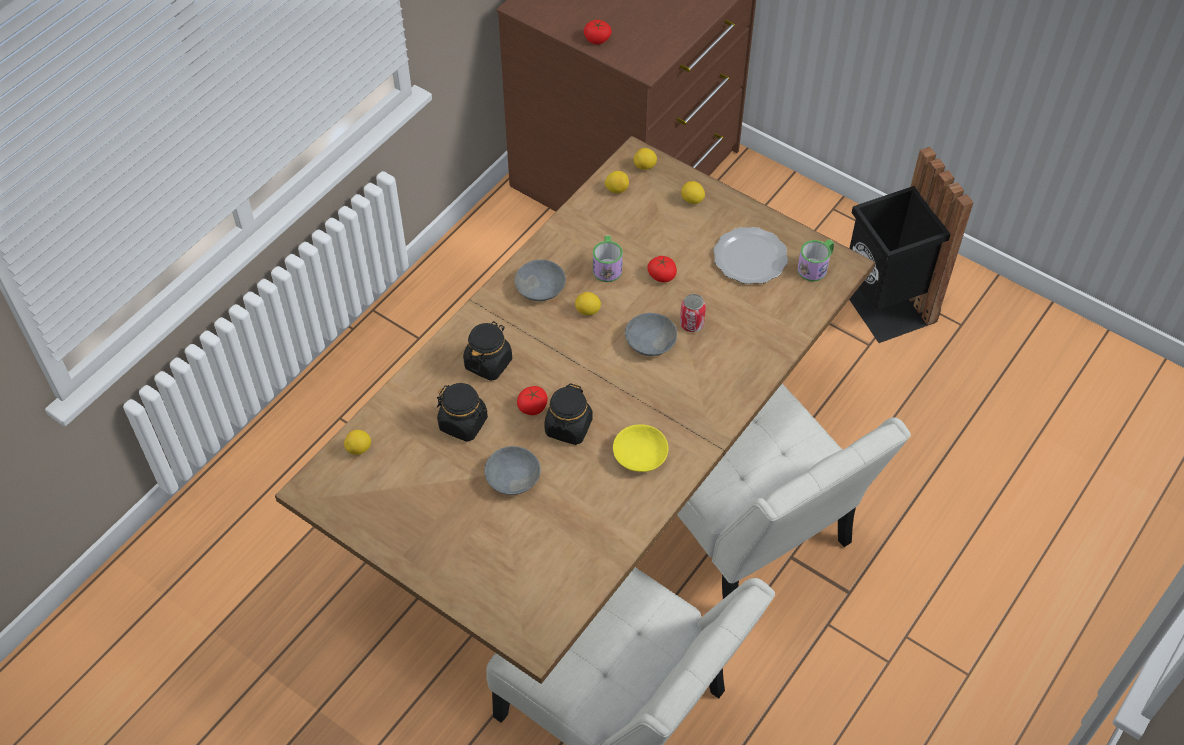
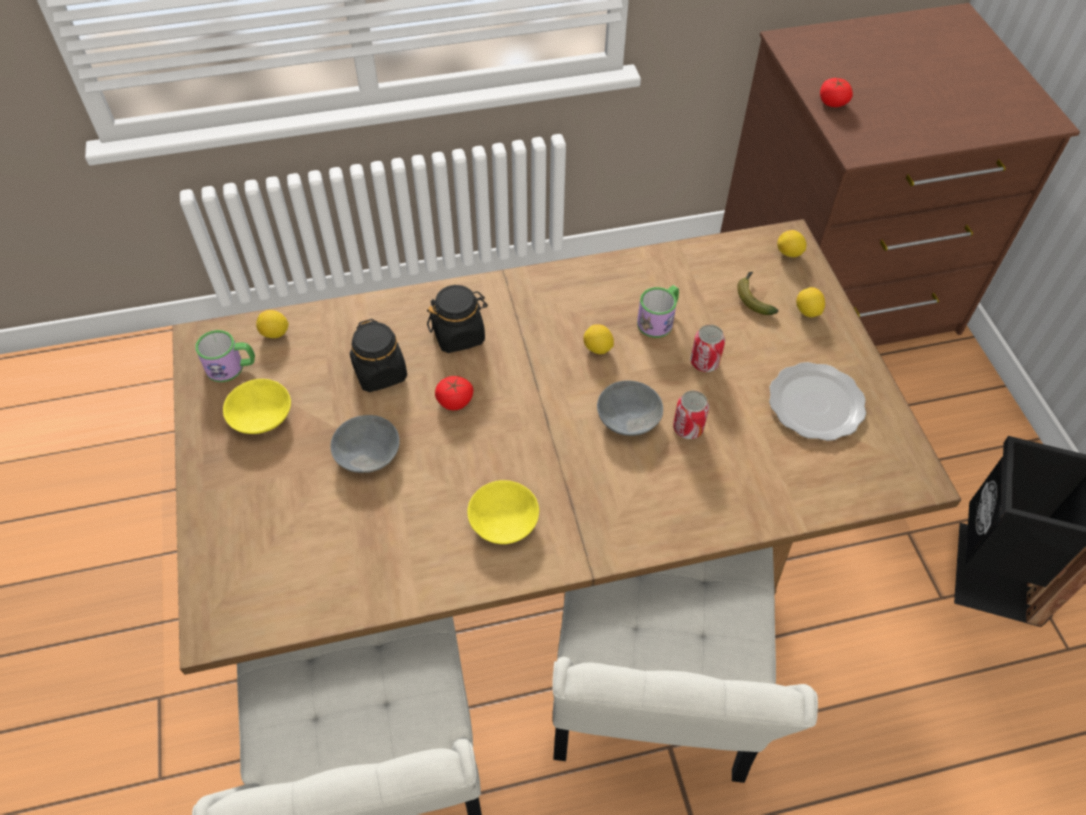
camera: 40 degrees right, 0 degrees up
grey bowl [515,260,566,301] -> none
black jar [544,383,593,445] -> none
lemon [605,171,629,193] -> none
tomato [648,256,677,282] -> can [690,325,725,372]
mug [797,239,834,281] -> mug moved to [195,330,255,382]
none -> yellow bowl [223,379,291,434]
none -> banana [737,272,779,315]

